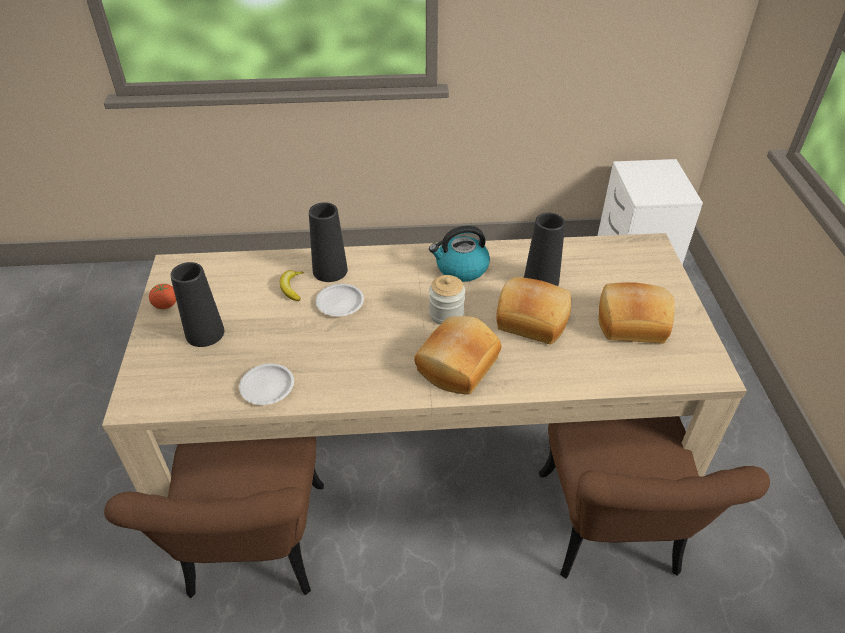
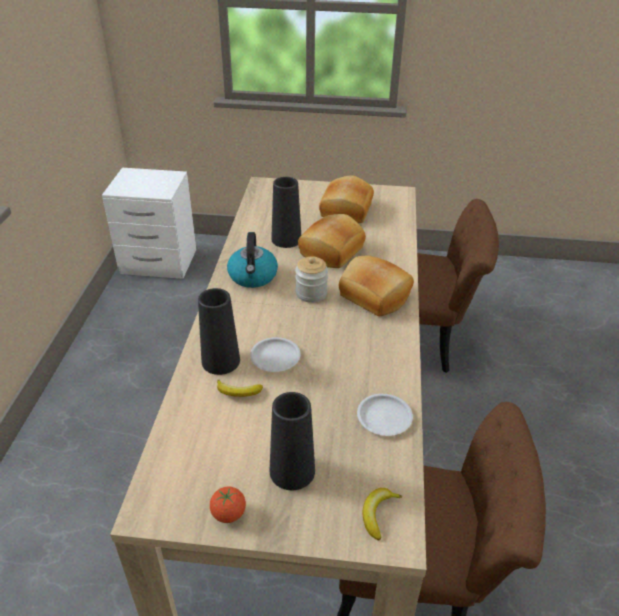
camera: 80 degrees left, 5 degrees down
none -> banana [362,488,402,540]

